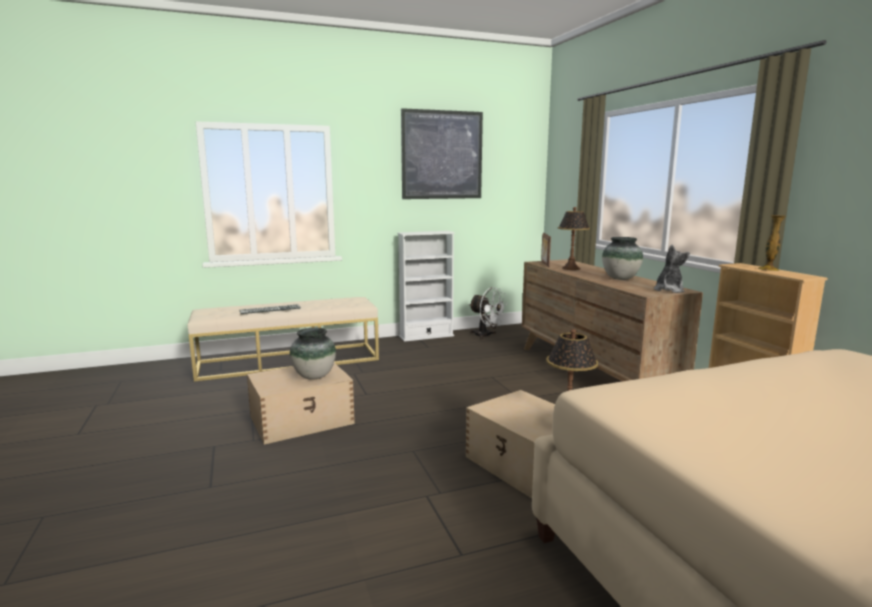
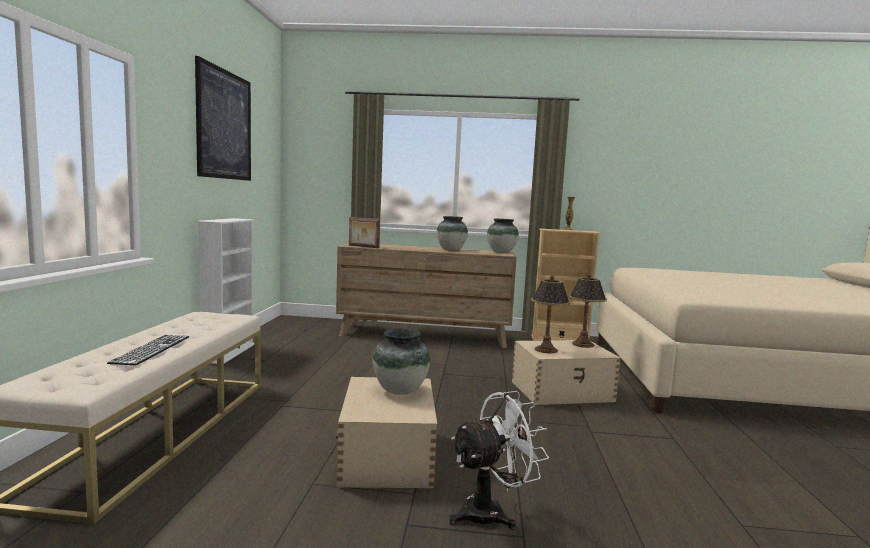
camera: 65 degrees left, 5 degrees down
white fan [469,287,507,340] -> white fan moved to [449,391,549,530]
table lamp [558,207,590,270] -> table lamp moved to [531,275,570,353]
plush toy [654,245,690,293] -> vase [487,219,519,253]

